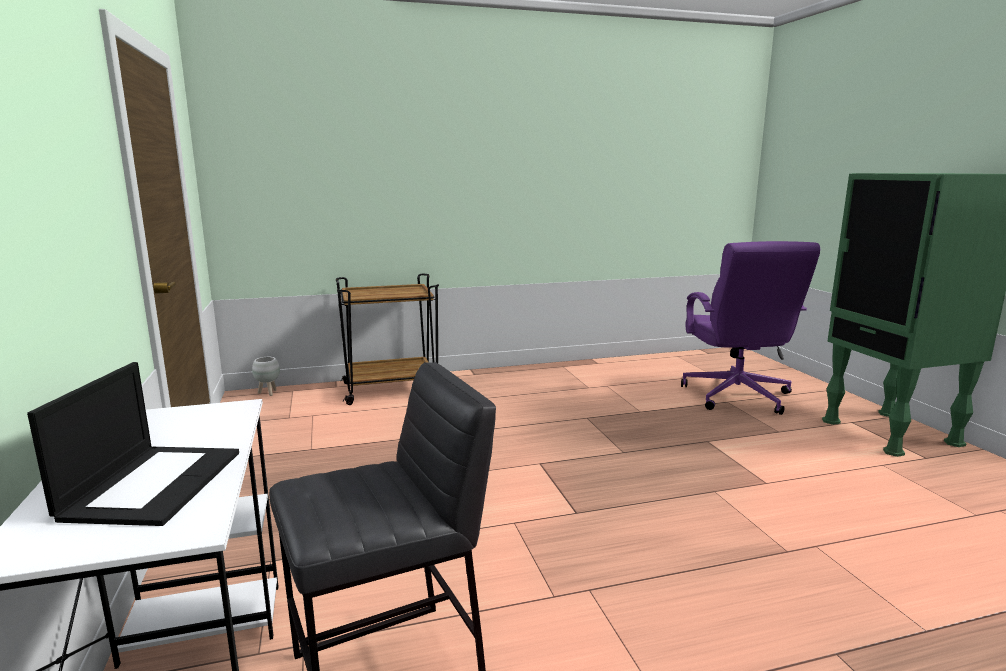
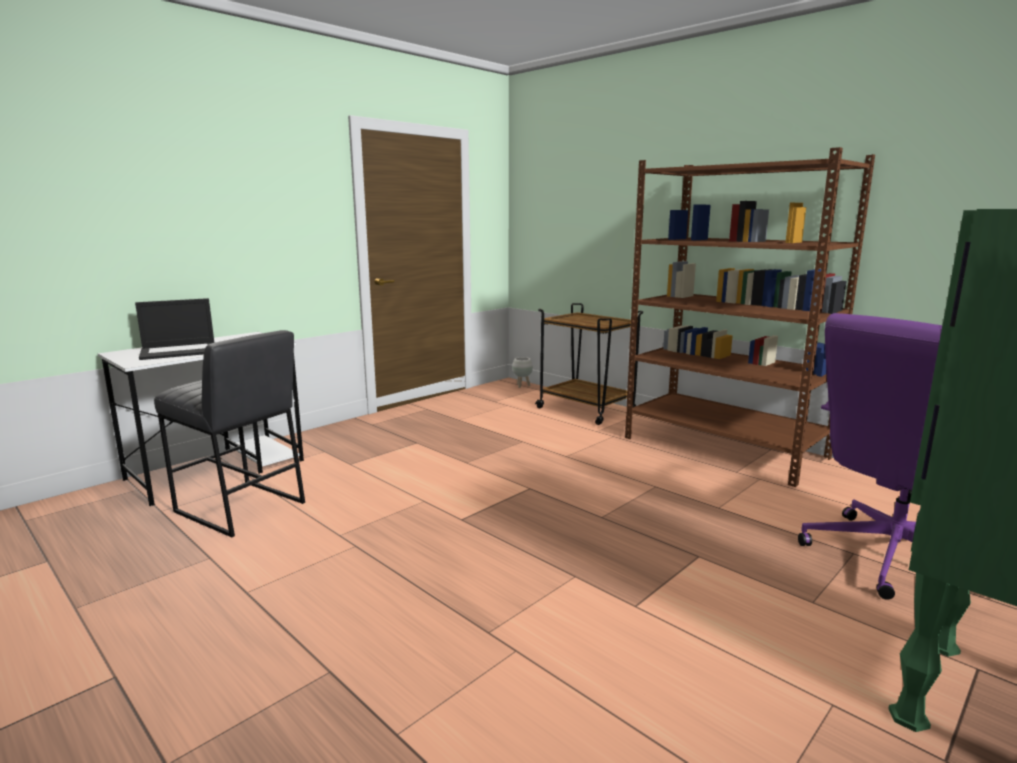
camera: 60 degrees right, 0 degrees up
none -> brown bookcase [625,147,875,487]

